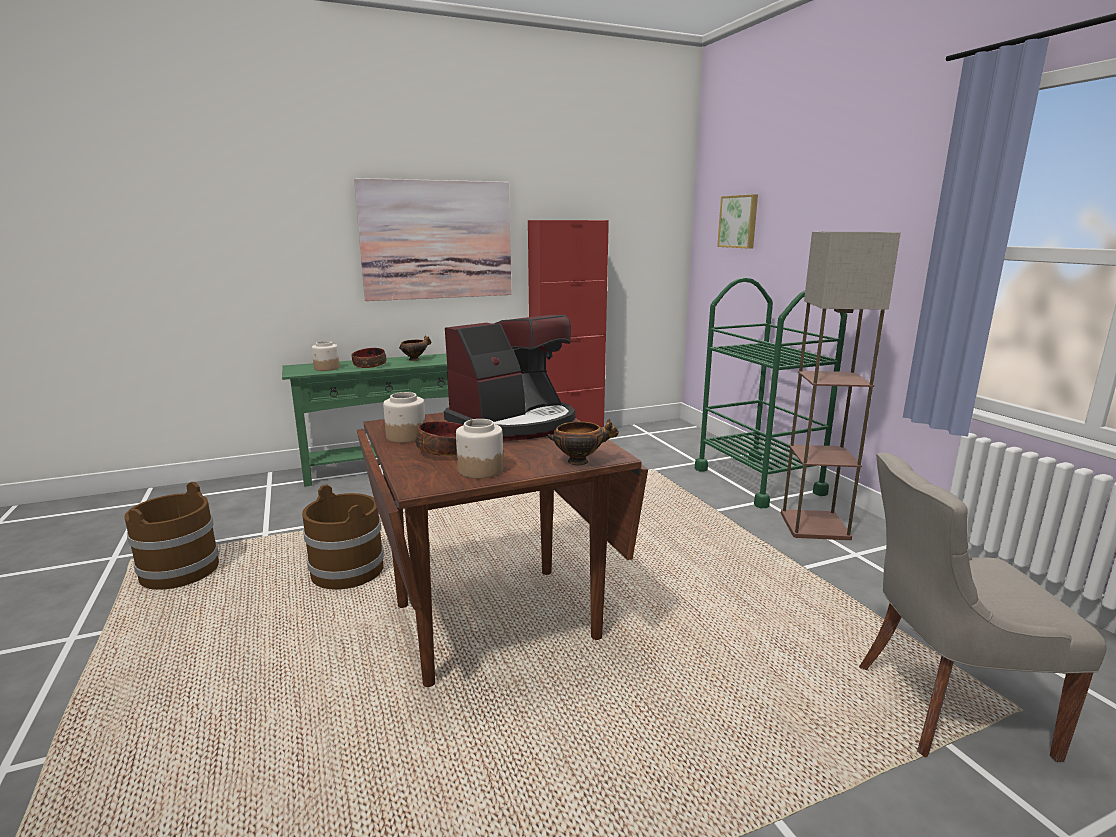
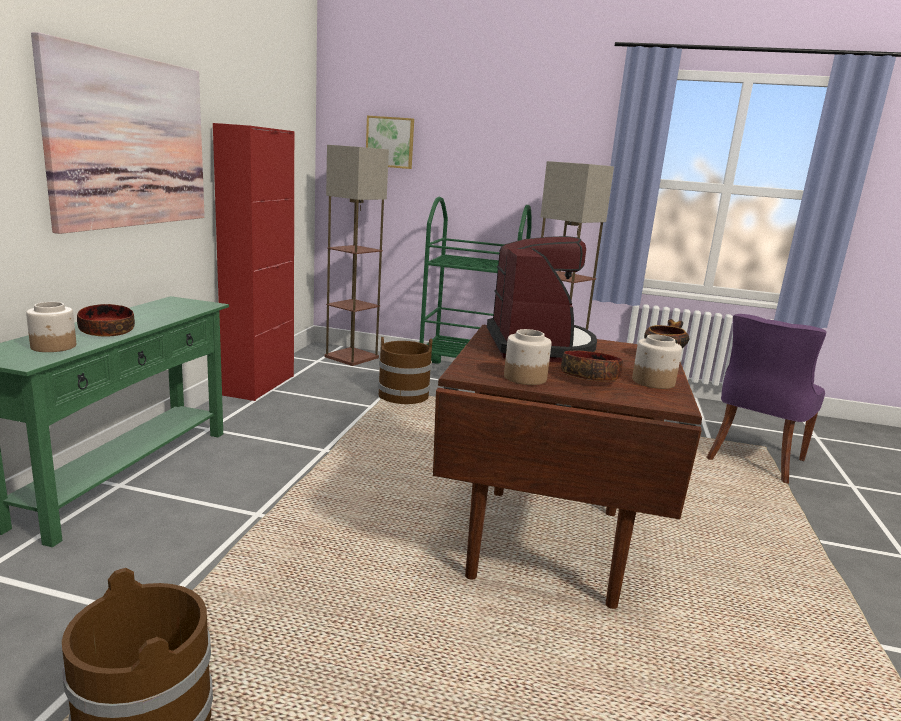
camera: 55 degrees left, 0 degrees up
brown bucket [302,484,384,590] -> brown bucket moved to [378,337,432,404]
bowl [399,336,432,361] -> none
grey chair [859,453,1107,762] -> purple chair [706,314,827,484]
none -> floor lamp [324,145,389,366]

